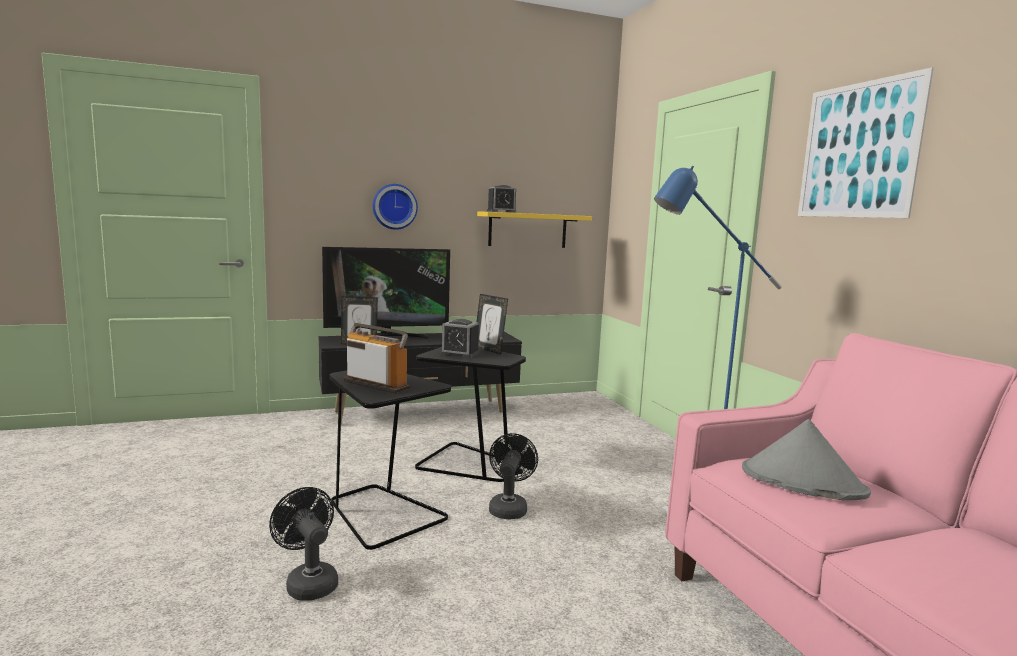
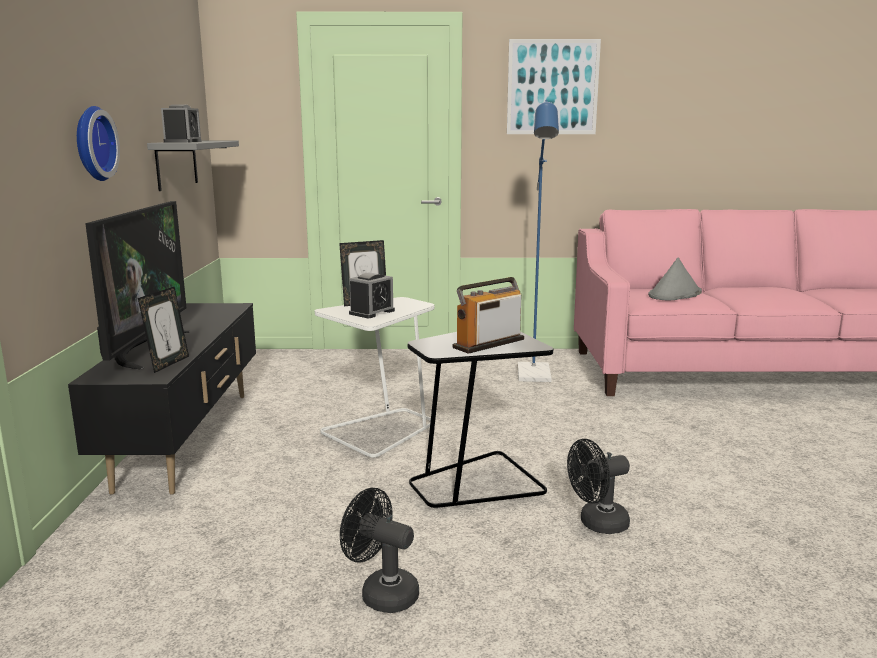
camera: 70 degrees left, 5 degrees up
black side table [415,347,526,482] -> white side table [314,297,434,457]
yellow shelf [477,211,592,248] -> grey shelf [147,141,239,191]
black fan [489,433,538,519] -> black fan moved to [340,488,419,613]

